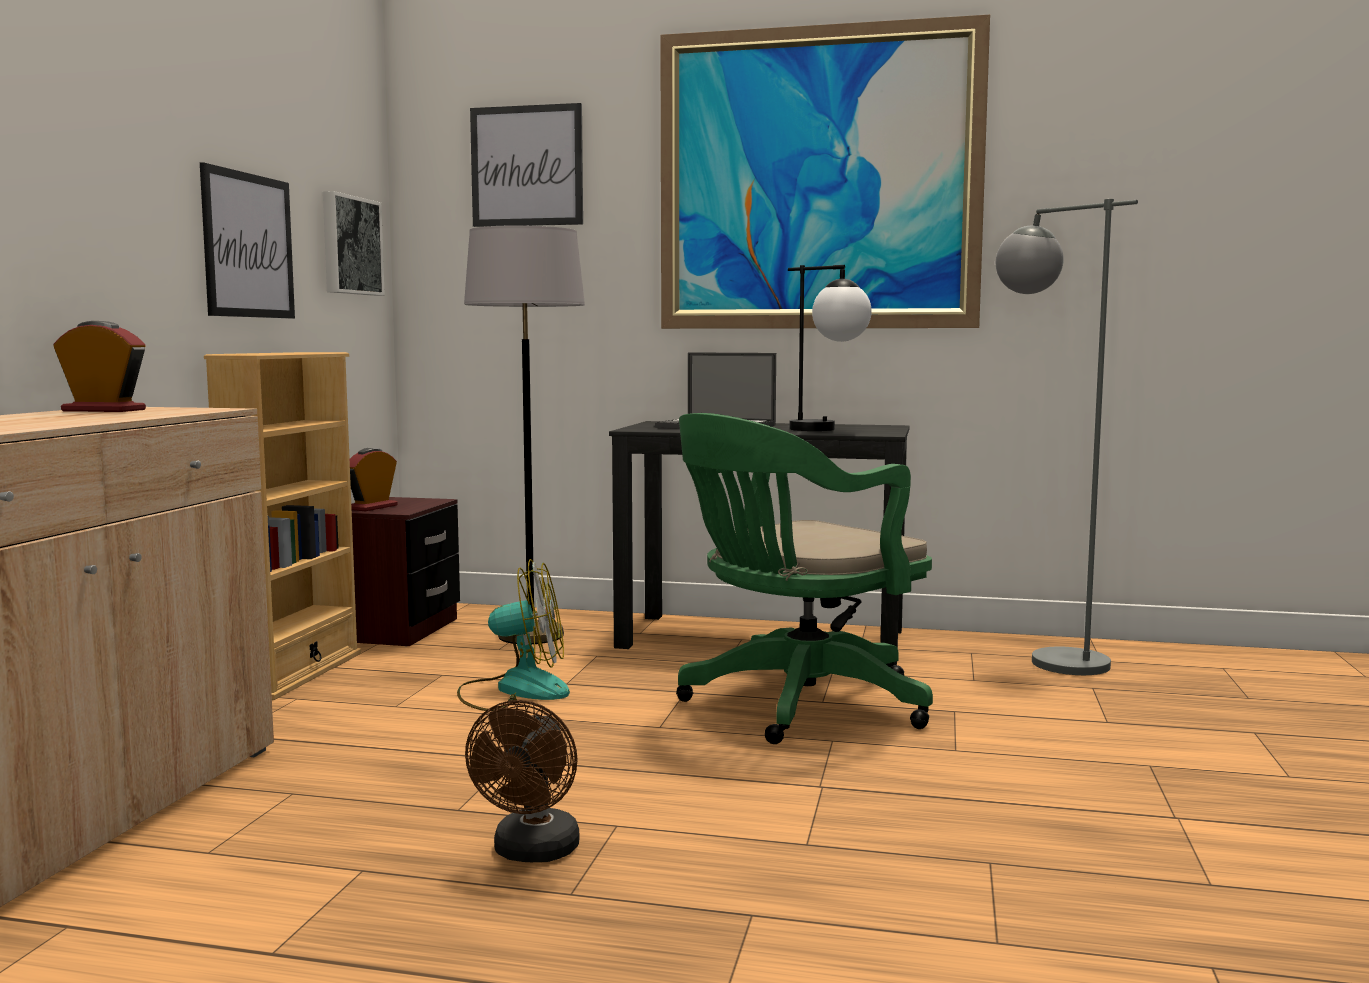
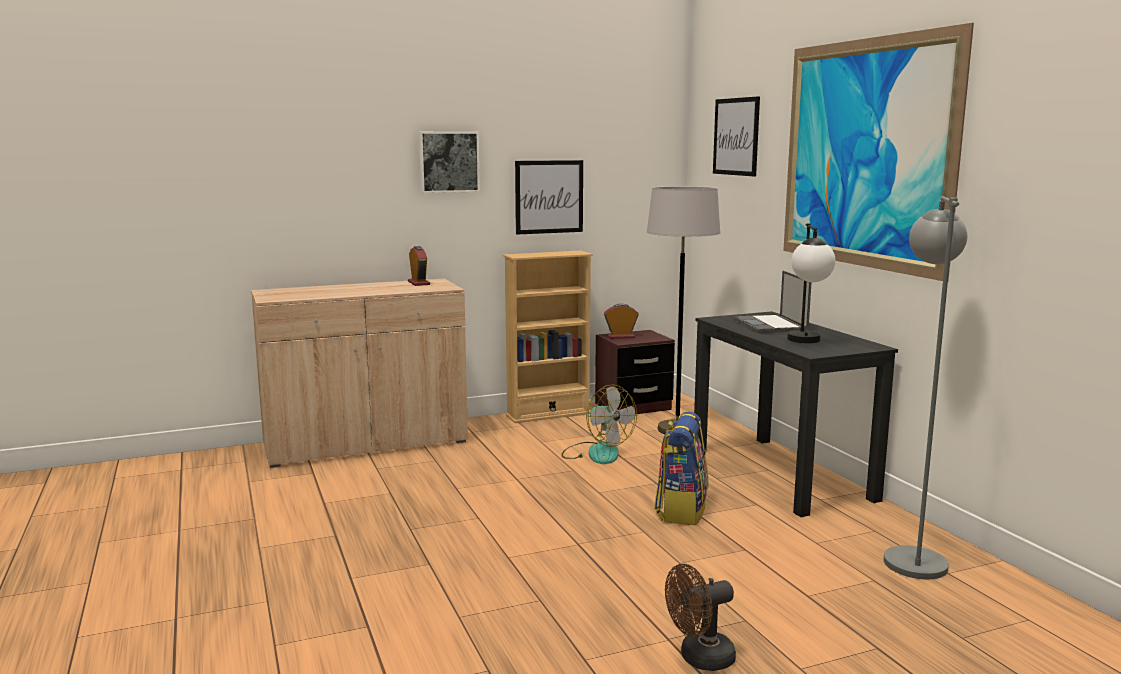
camera: 55 degrees right, 5 degrees up
picture [323,191,385,296] -> picture moved to [419,131,480,193]
brown fan [465,700,579,862] -> brown fan moved to [665,564,736,671]
green office chair [676,413,933,744] -> backpack [654,411,708,525]

